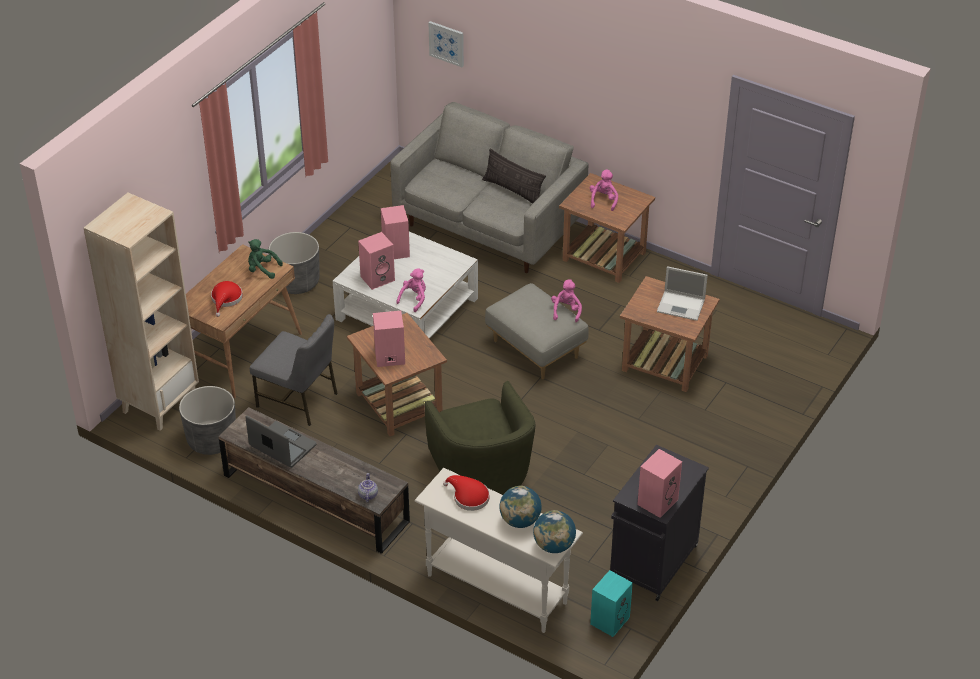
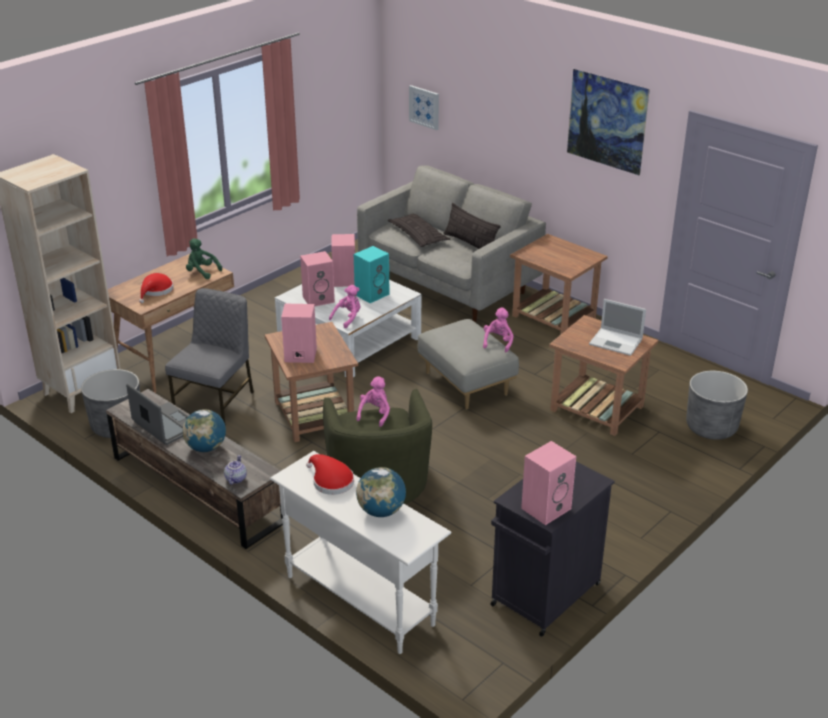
camera: 10 degrees right, 10 degrees down
grey chair [250,314,338,426] -> grey chair turned 105 degrees counterclockwise [165,288,254,425]
grey planter [269,232,320,294] -> grey planter moved to [686,371,748,440]
globe [533,510,576,553] -> globe moved to [183,409,226,452]
pink plush toy [590,170,618,211] -> pink plush toy moved to [356,376,390,427]
turquoise speaker [590,570,633,637] -> turquoise speaker moved to [354,246,390,303]
none -> pillow [388,213,450,247]
none -> picture [567,69,650,176]

